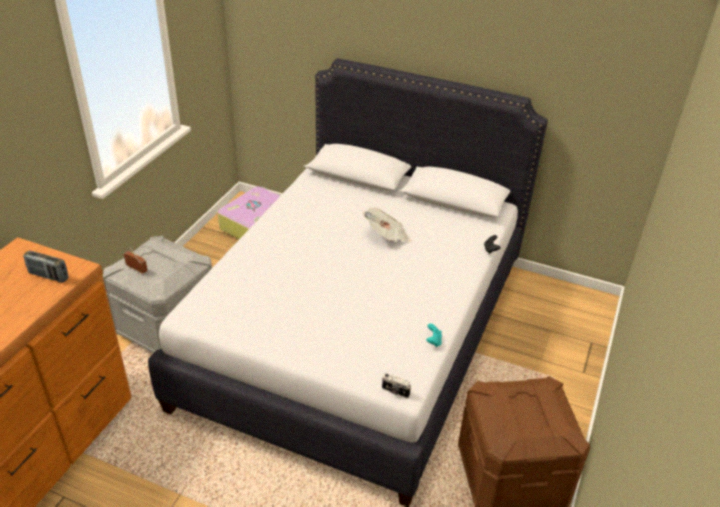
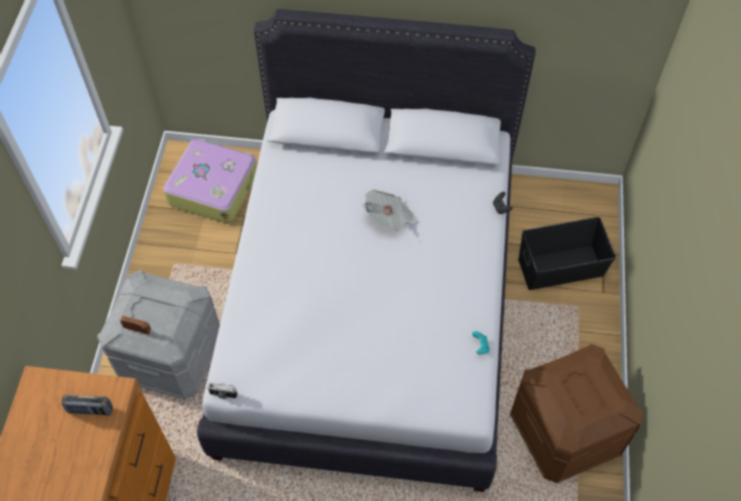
camera: 15 degrees left, 20 degrees up
camera [382,373,411,398] -> camera moved to [207,383,237,399]
none -> black storage box [518,217,616,290]

